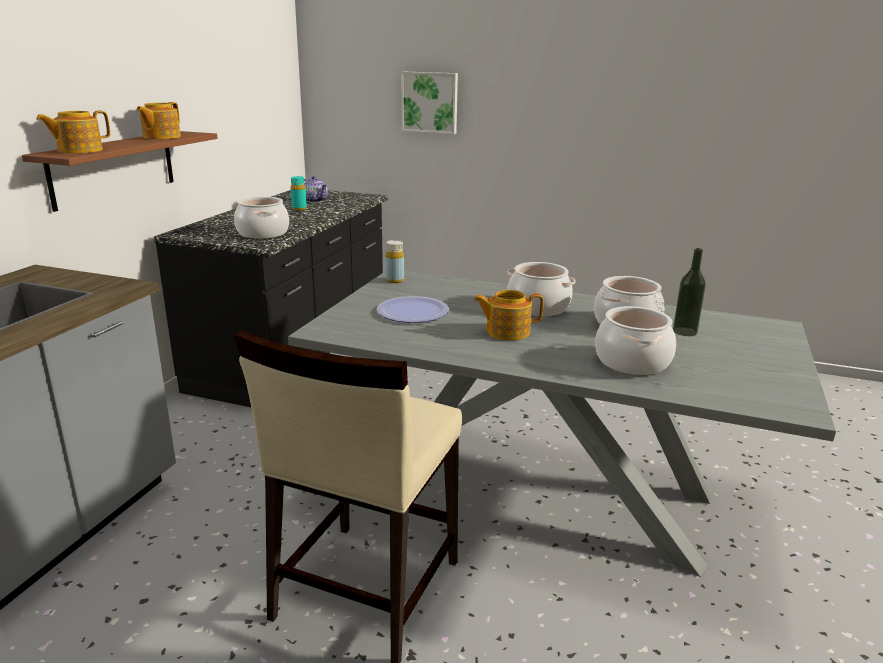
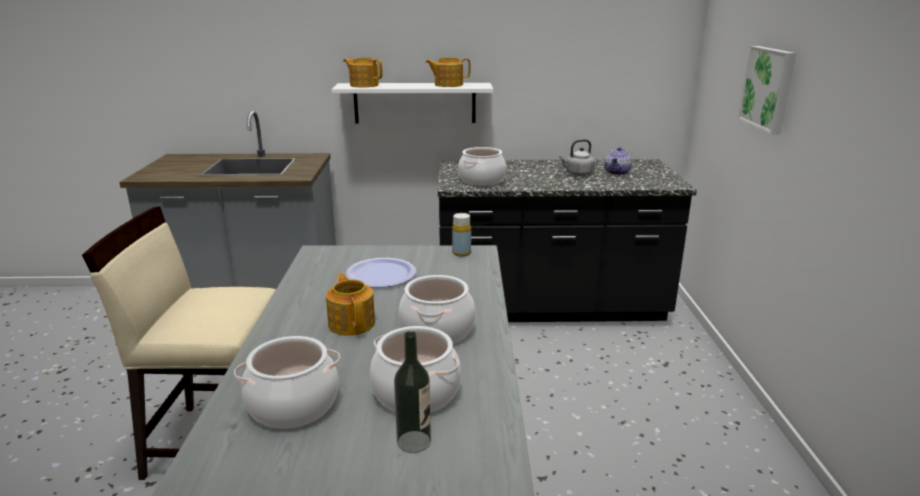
camera: 70 degrees right, 0 degrees up
brown shelf [22,131,217,212] -> white shelf [331,83,493,124]
turquoise bottle [291,176,307,211] -> grey kettle [559,139,595,176]

